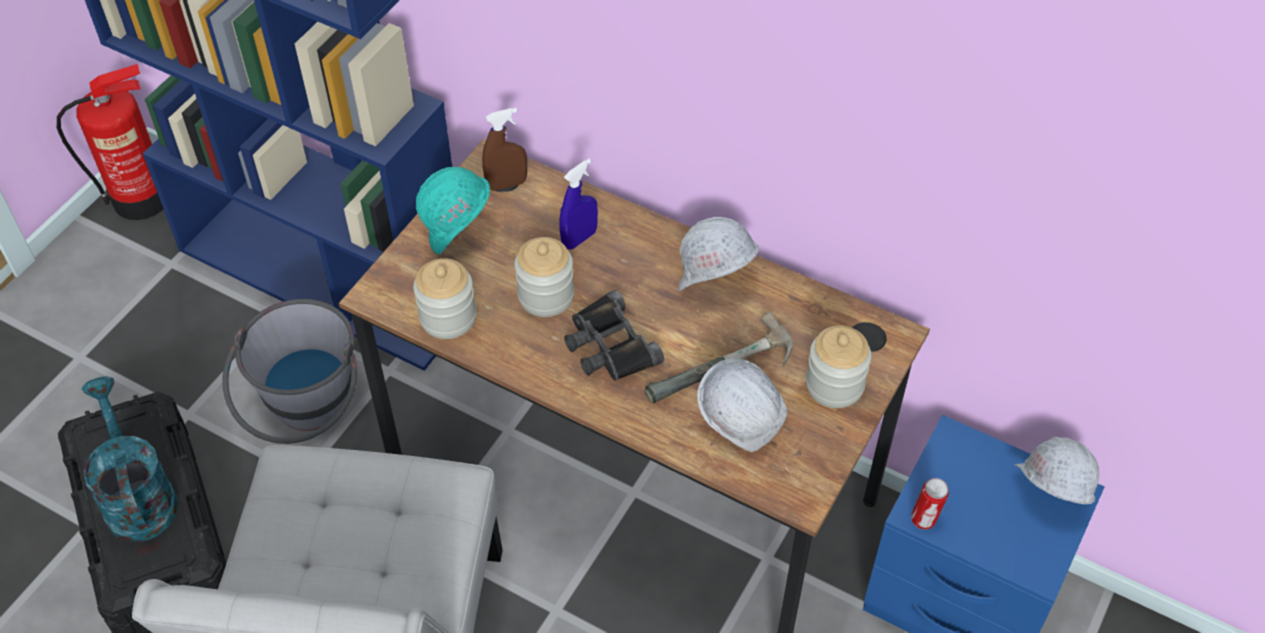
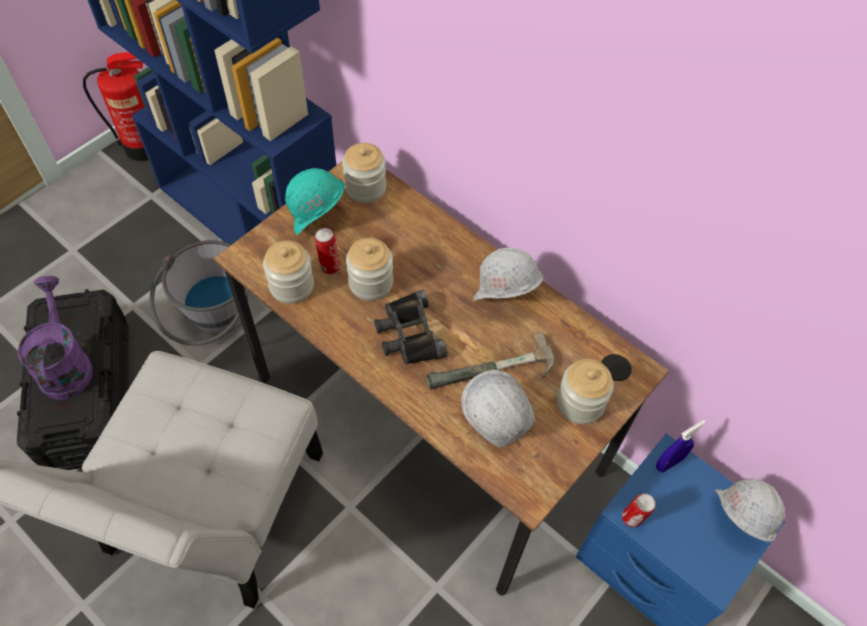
camera: 10 degrees right, 5 degrees up
turquoise watering can [82,376,178,542] -> purple watering can [18,276,93,400]
brown spray bottle [482,108,527,191] -> jar [342,143,386,203]
blue spray bottle [559,159,598,250] -> blue spray bottle moved to [656,420,706,473]
none -> can [314,228,340,274]

